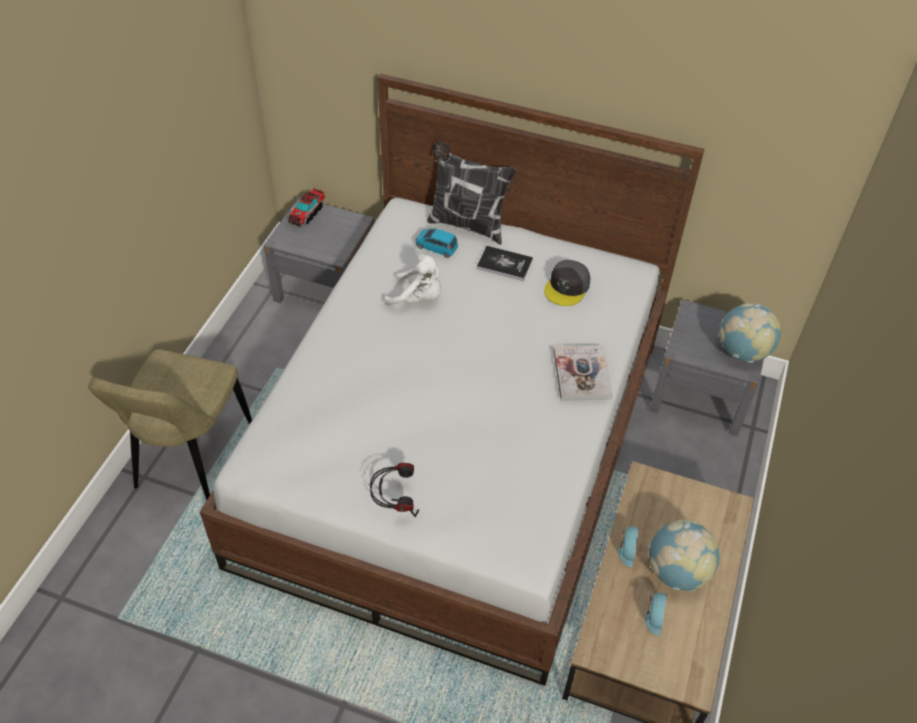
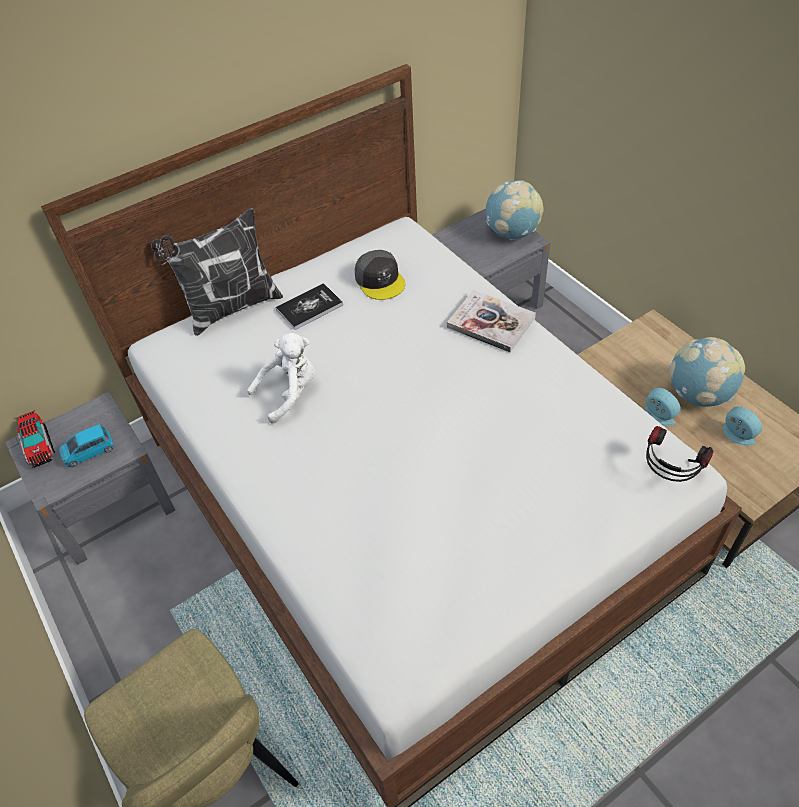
camera: 50 degrees left, 0 degrees up
headphones [370,463,419,517] -> headphones moved to [646,426,713,482]
blue toy car [416,229,458,258] -> blue toy car moved to [59,424,114,467]

